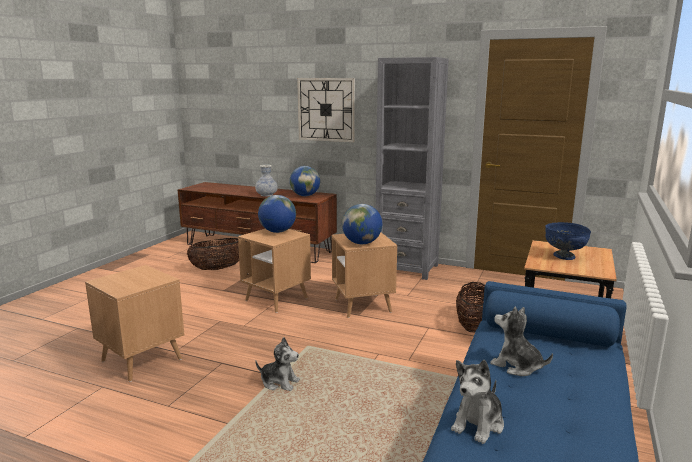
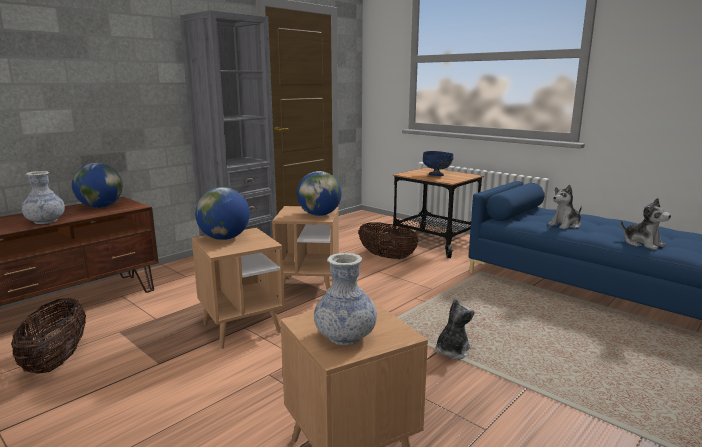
camera: 70 degrees left, 0 degrees up
wall clock [297,78,355,142] -> none
none -> vase [314,253,377,345]

